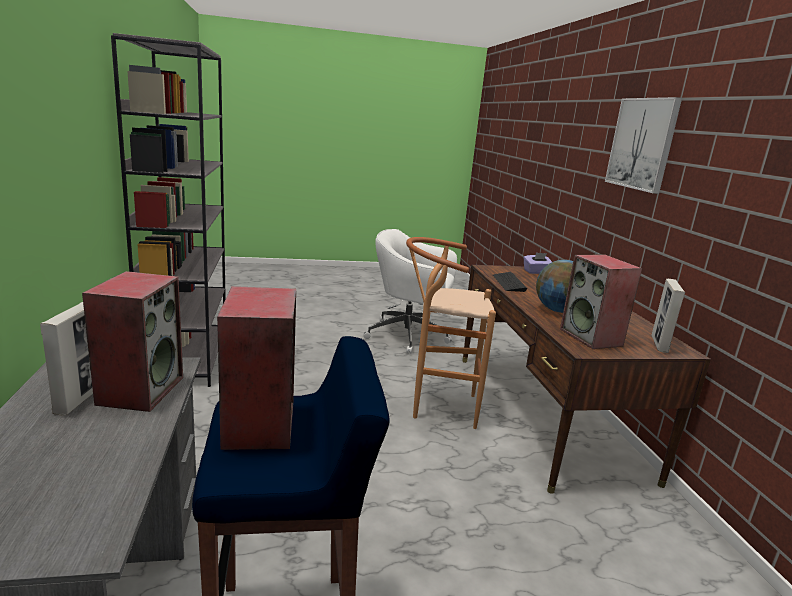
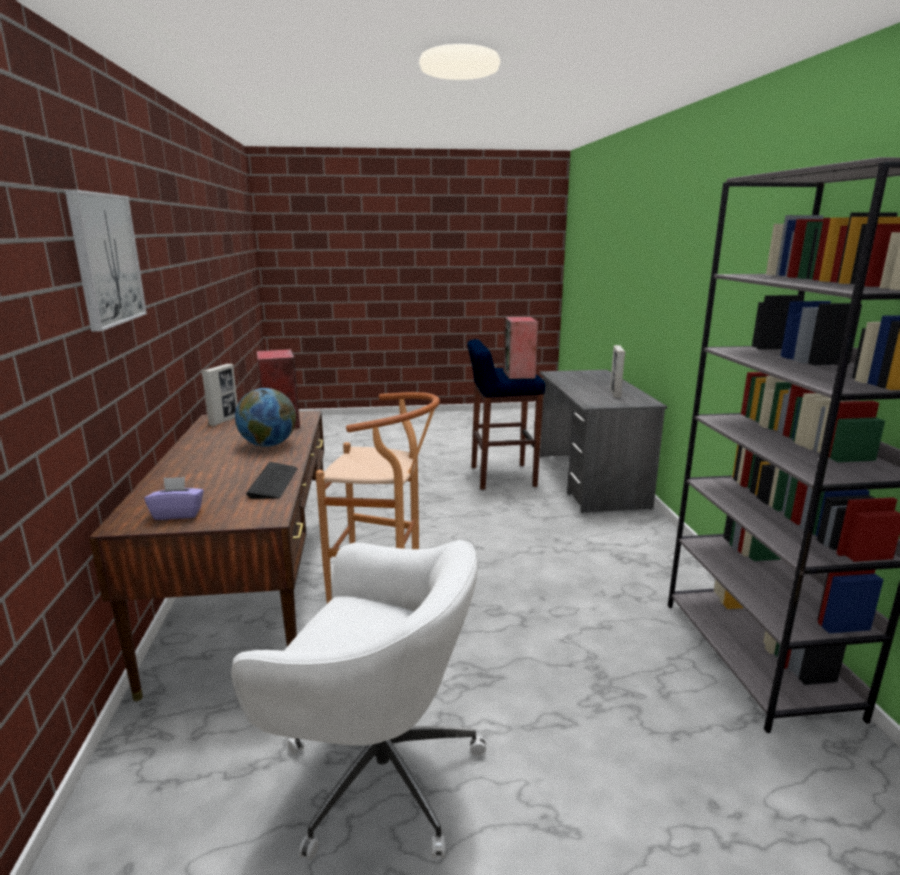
camera: 175 degrees left, 0 degrees up
speaker [82,271,183,412] -> none

